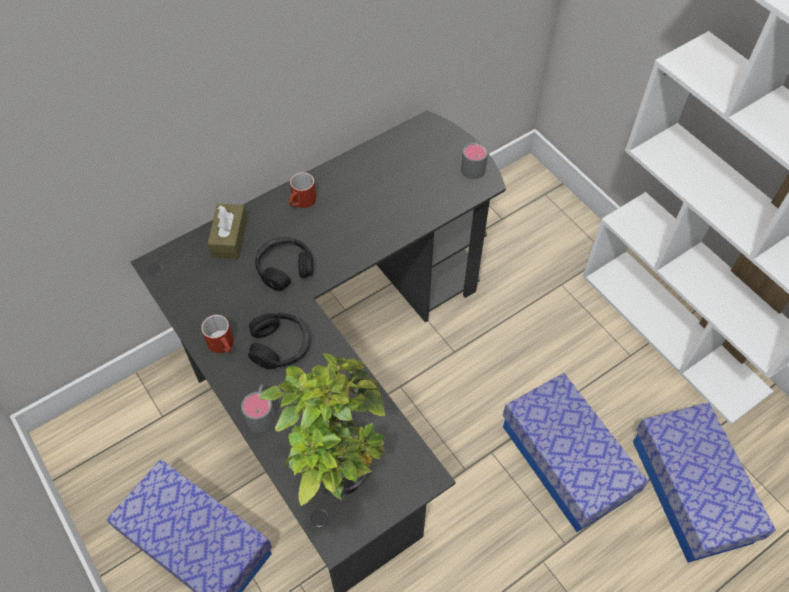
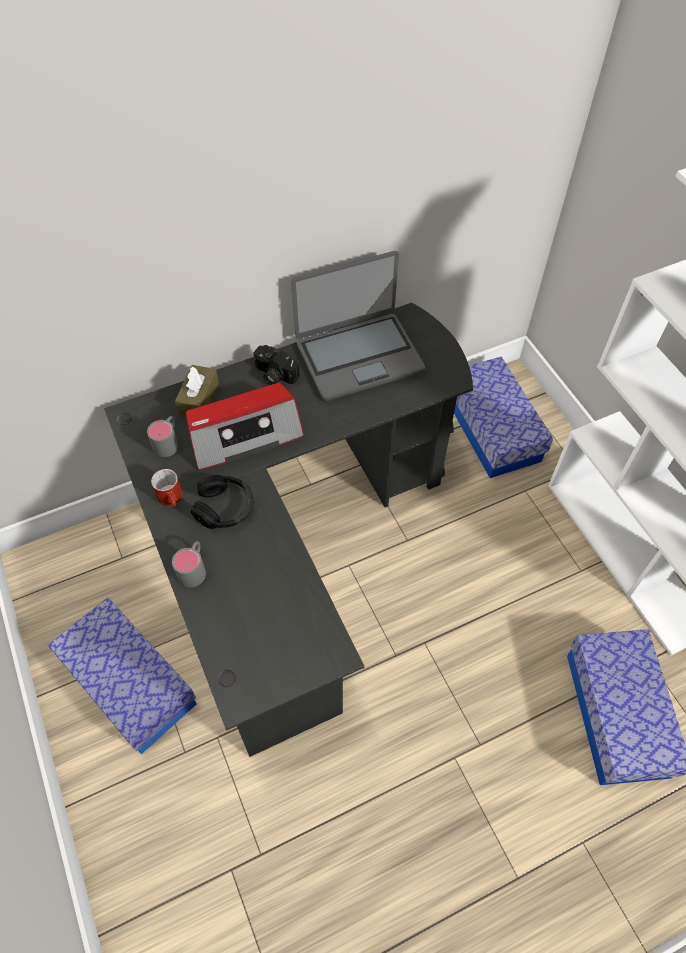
camera: 10 degrees right, 0 degrees up
black headphones [255,237,313,291] -> radio [186,383,304,470]
potted plant [258,352,386,506] -> none
red mug [289,172,316,208] -> camera [253,345,300,385]
grey mug [461,140,488,179] -> grey mug moved to [147,416,179,457]
storage box [503,373,648,532] -> storage box moved to [454,356,553,478]
none -> laptop [291,251,425,401]

